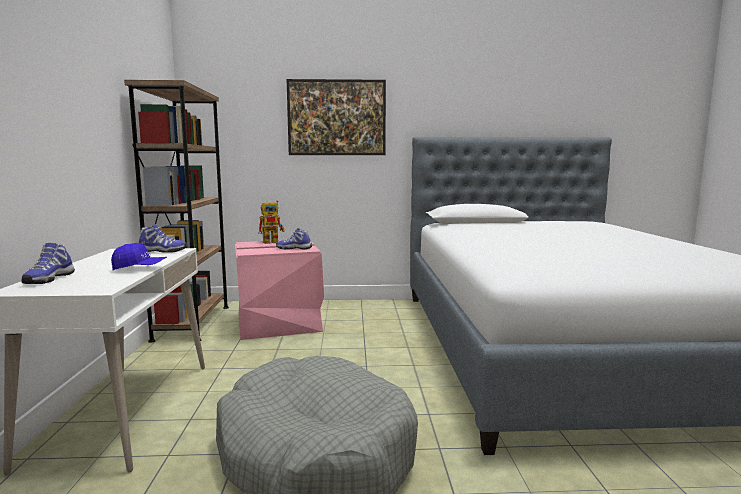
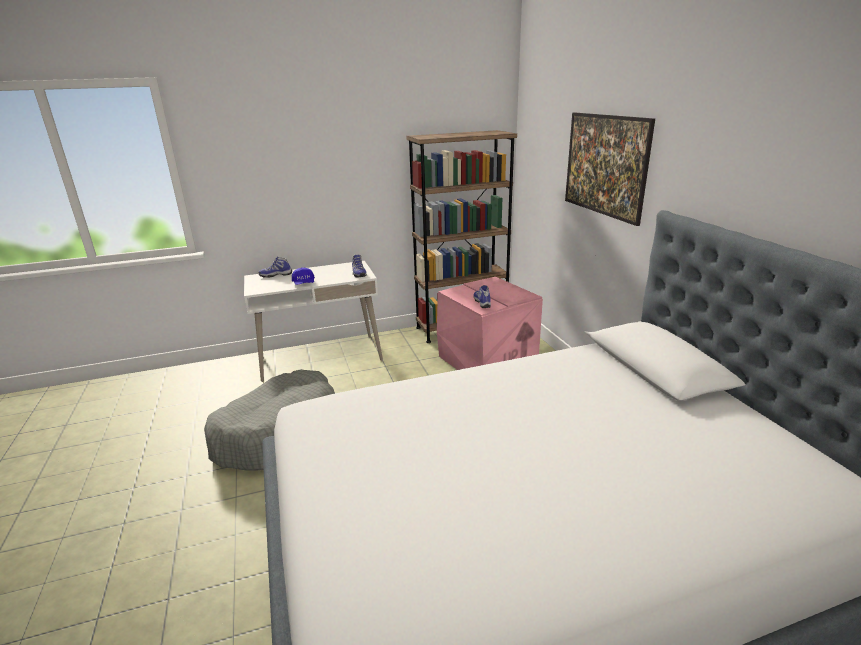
camera: 75 degrees right, 15 degrees up
toy robot [258,200,285,244] -> none

